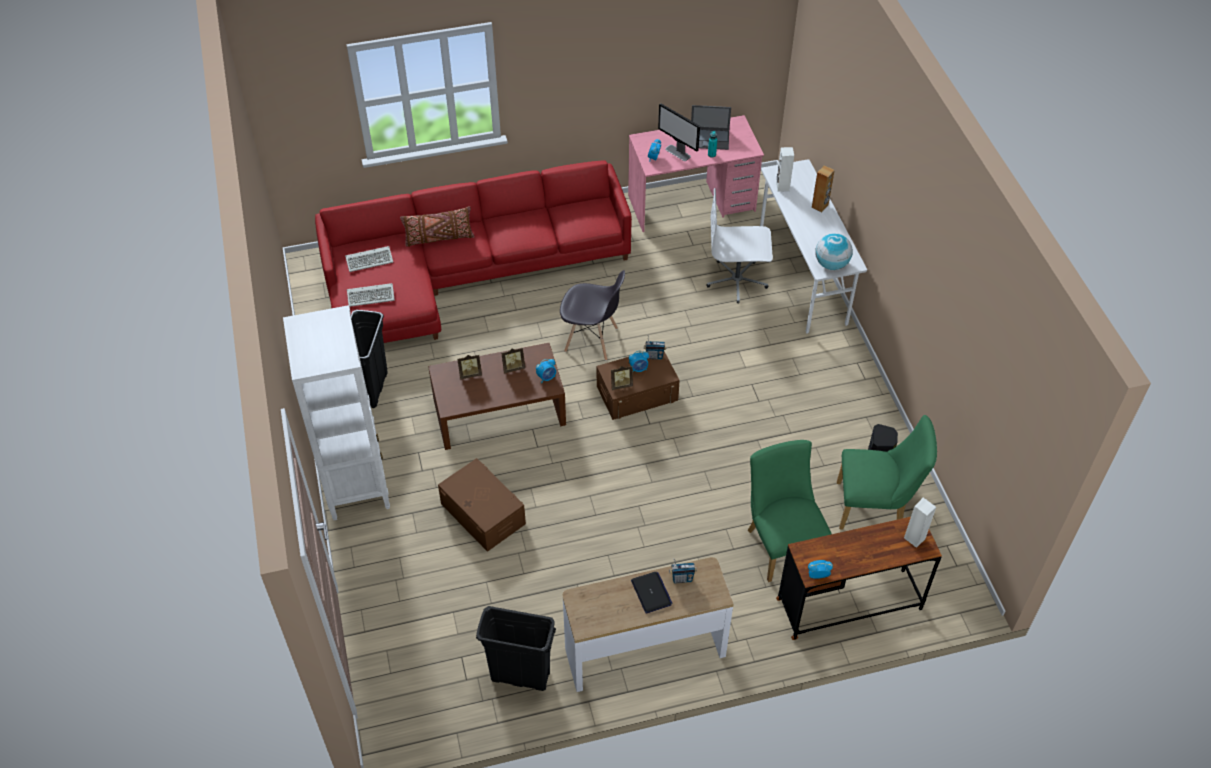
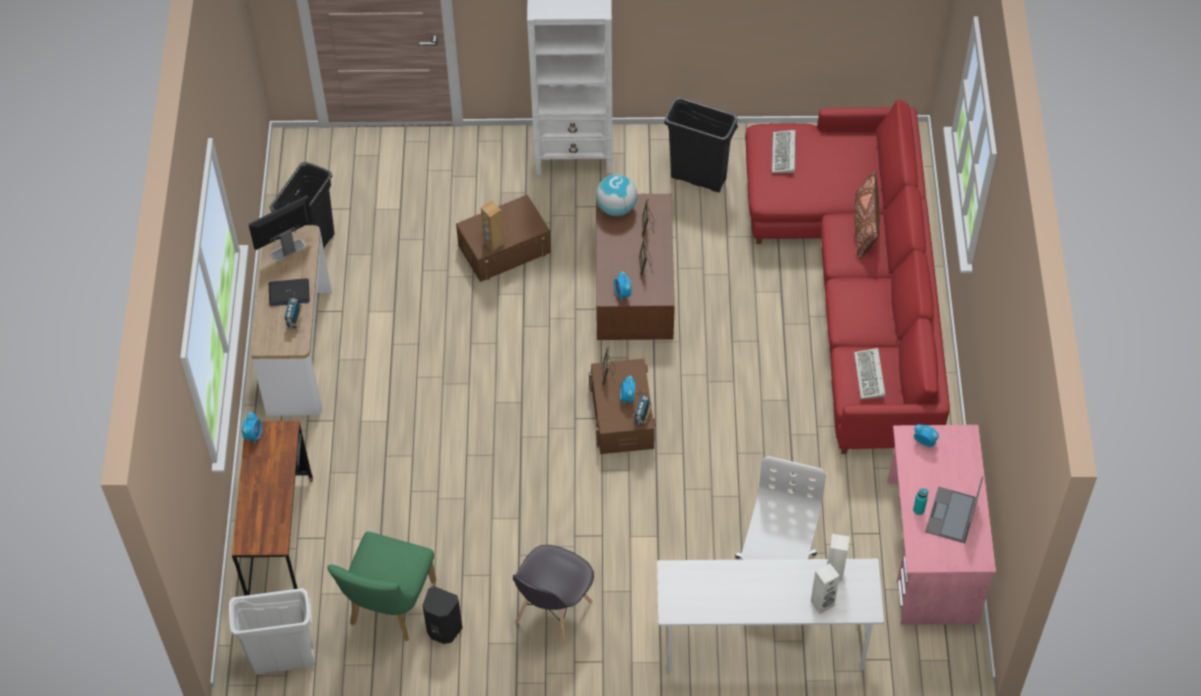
camera: 105 degrees right, 5 degrees up
keyboard [345,246,393,272] -> keyboard moved to [854,348,885,399]
grey chair [560,270,625,361] -> grey chair moved to [513,545,594,646]
monitor [658,103,700,161] -> monitor moved to [248,195,313,261]
green chair [748,440,832,582] -> none
brown speaker [812,166,835,212] -> brown speaker moved to [481,201,504,251]
globe [816,233,853,270] -> globe moved to [596,174,637,216]
white speaker [904,498,936,548] -> white speaker moved to [811,564,840,614]
none -> white trash can [229,588,315,675]

